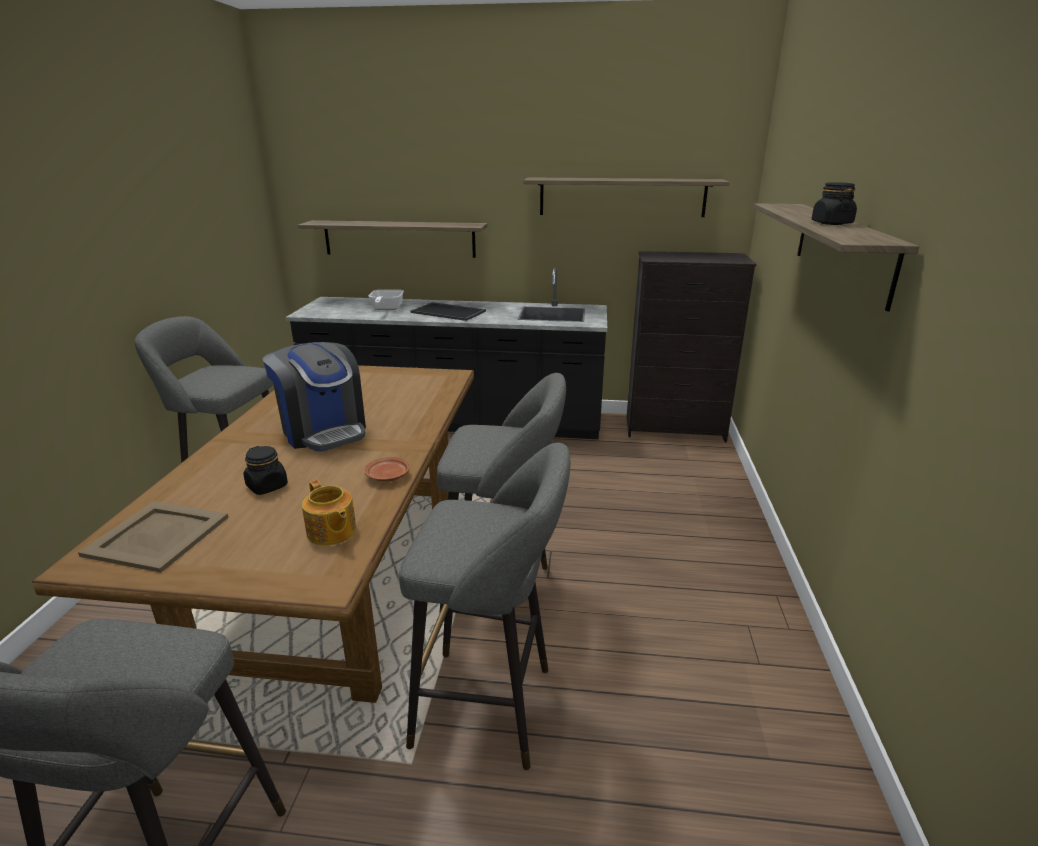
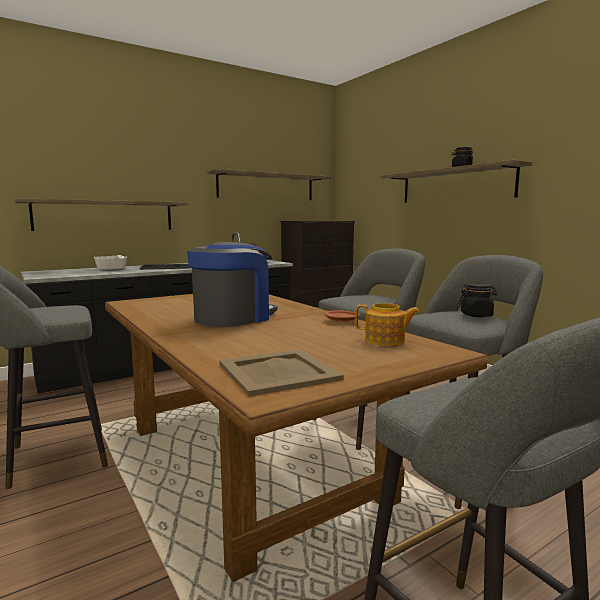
camera: 40 degrees left, 15 degrees down
black jar [244,446,288,495] -> black jar moved to [459,283,497,317]
coffee machine [263,342,366,452] -> coffee machine turned 60 degrees counterclockwise [187,242,278,327]

